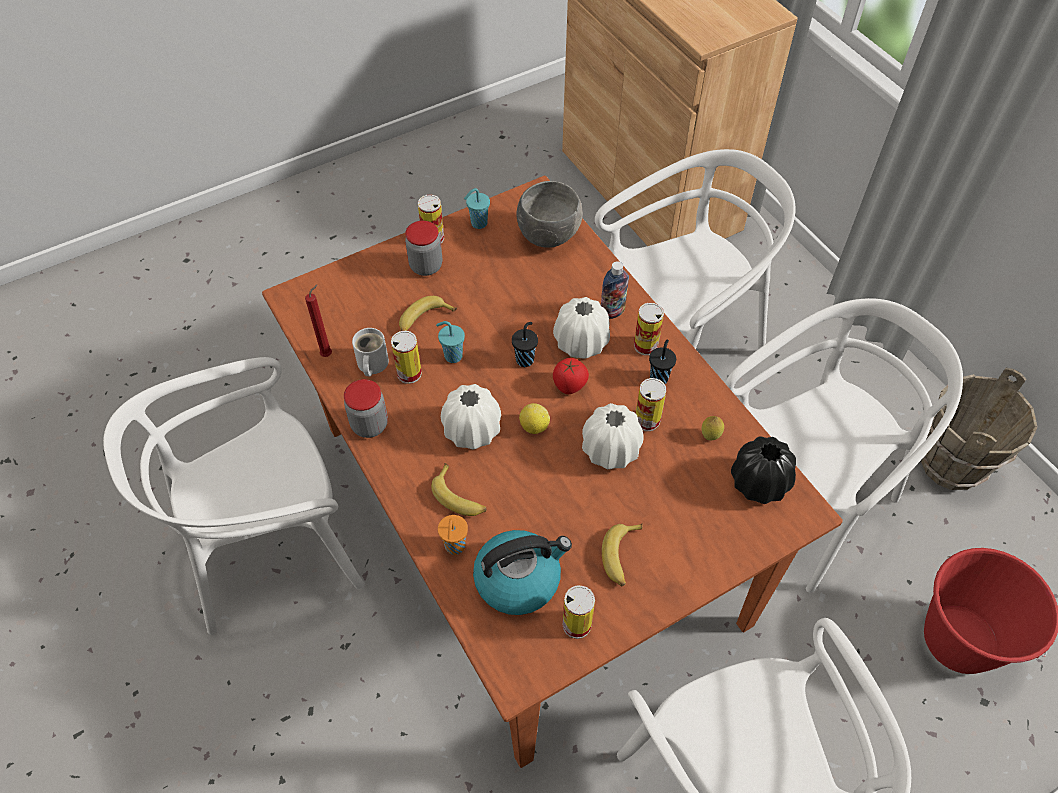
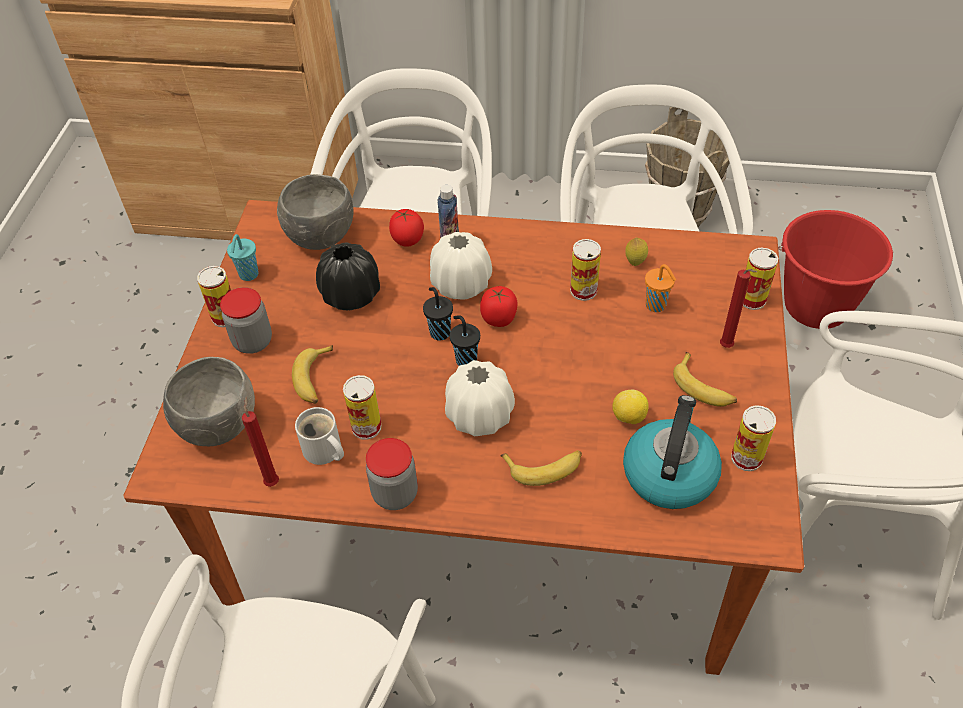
camera: 50 degrees left, 5 degrees down
turquoise cup [436,321,465,363] -> none
orange cup [438,515,468,555] -> orange cup moved to [645,264,676,312]
lemon [519,403,550,434] -> lemon moved to [612,390,649,424]
white vase [582,403,644,470] -> none
can [634,303,664,355] -> can moved to [743,247,778,310]
black cup [649,340,676,384] -> black cup moved to [450,315,480,366]
black vase [731,436,796,504] -> black vase moved to [316,242,380,310]
none -> grey bowl [163,357,255,446]
none -> tomato [389,209,424,247]
none -> red candle [720,269,757,348]

